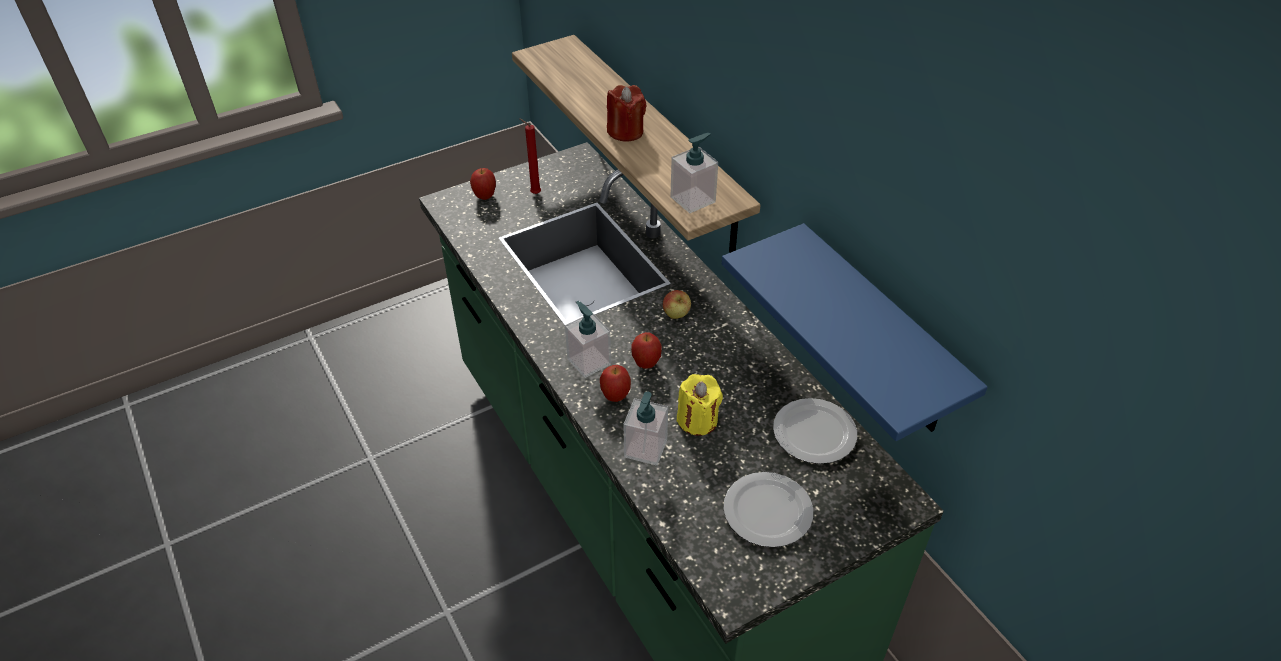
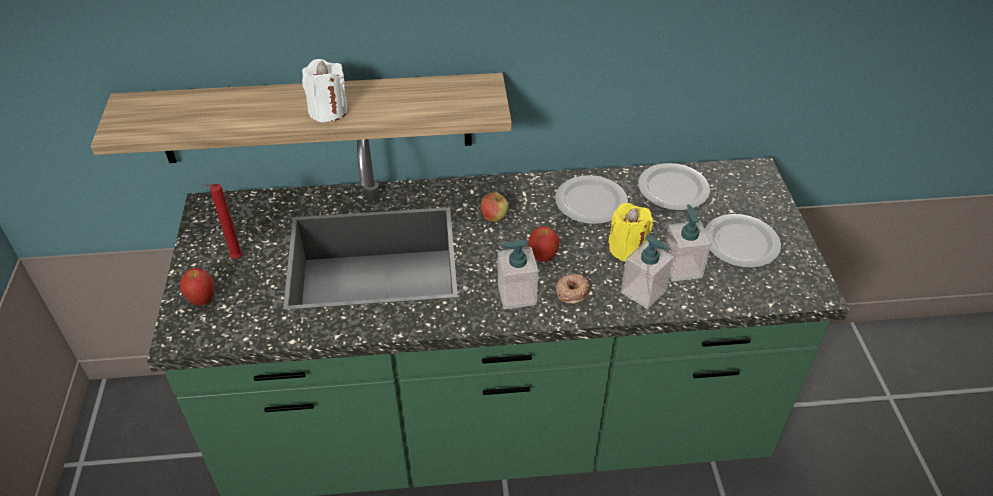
camera: 65 degrees left, 0 degrees up
apple [600,365,631,402] -> donut [556,274,590,304]
red candle [607,85,646,142] -> white candle [302,59,348,122]
soap dispenser [671,133,718,213] -> soap dispenser moved to [664,204,711,282]
blue shelf [722,223,988,441] -> none
none -> plate [555,175,628,224]

